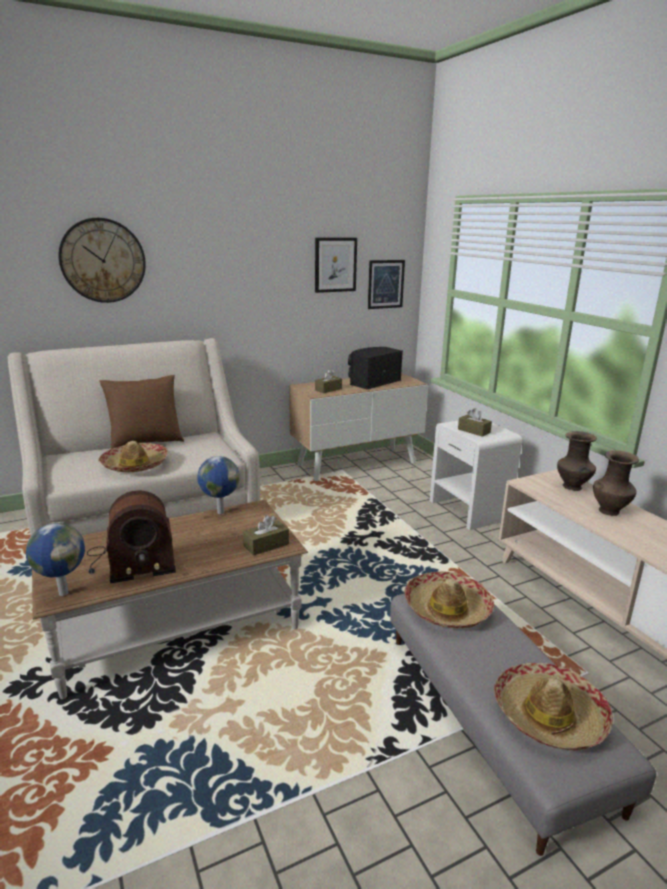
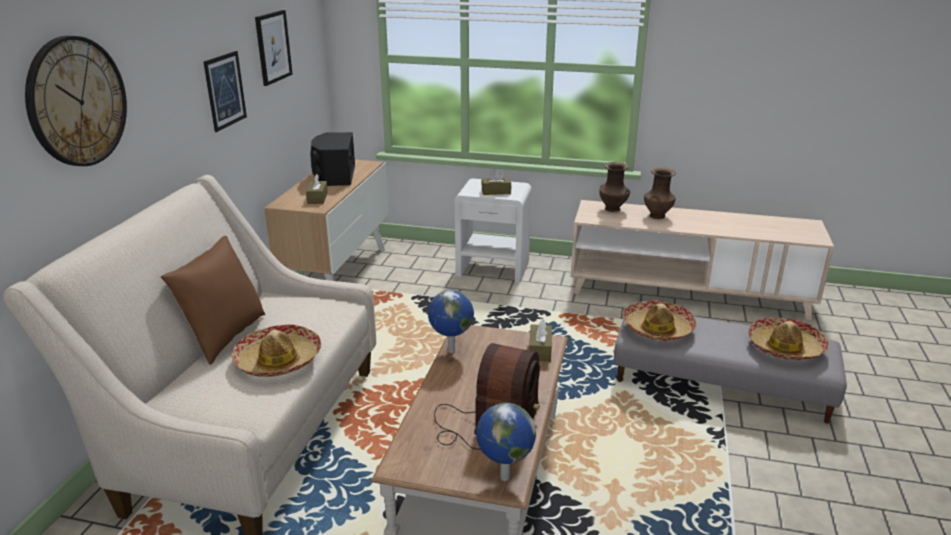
camera: 50 degrees left, 5 degrees up
picture [368,260,405,309] -> picture moved to [204,51,247,132]

